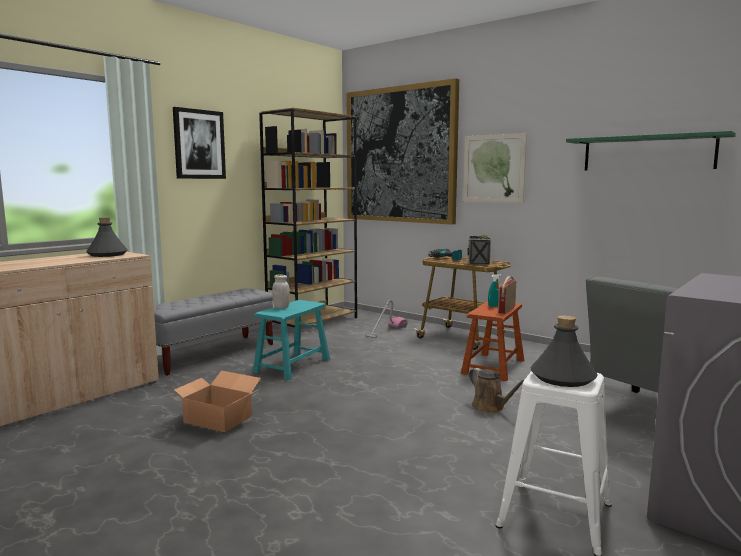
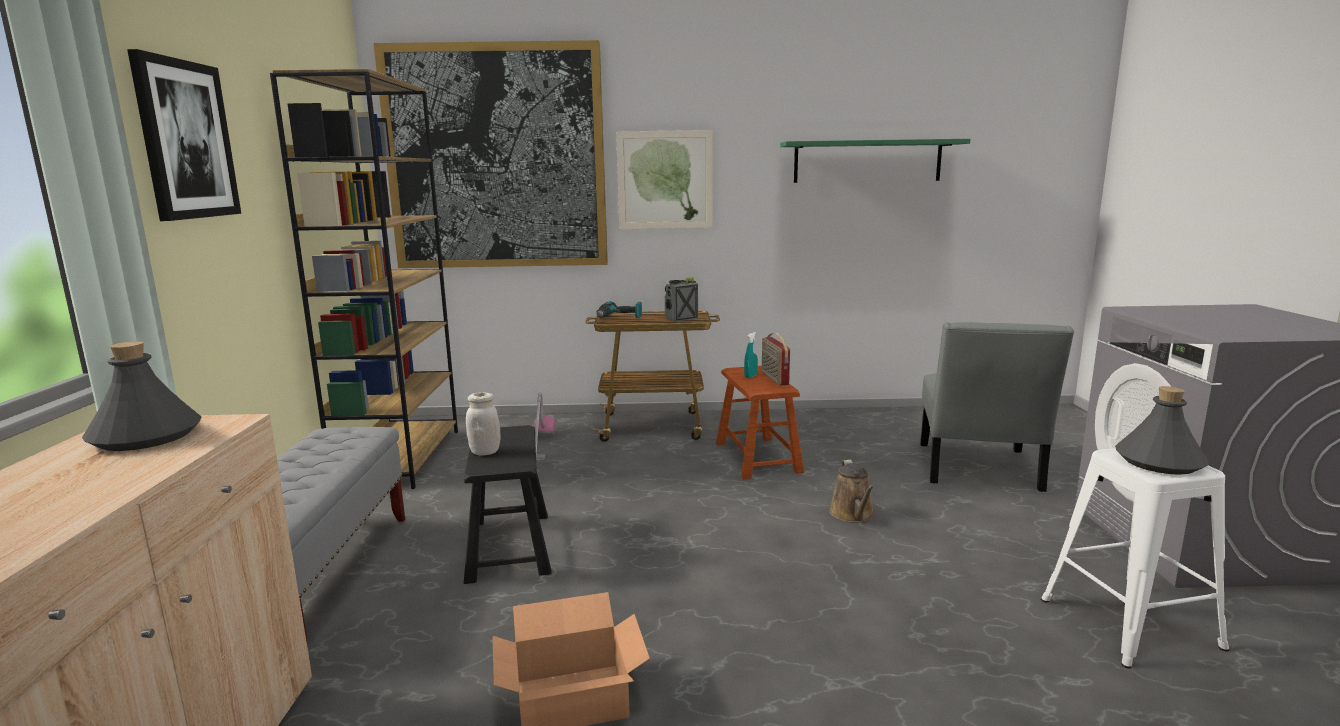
camera: 40 degrees left, 5 degrees up
turquoise stool [253,300,330,380] -> black stool [464,425,552,584]
brown watering can [469,368,525,413] -> brown watering can turned 75 degrees clockwise [829,460,874,523]

